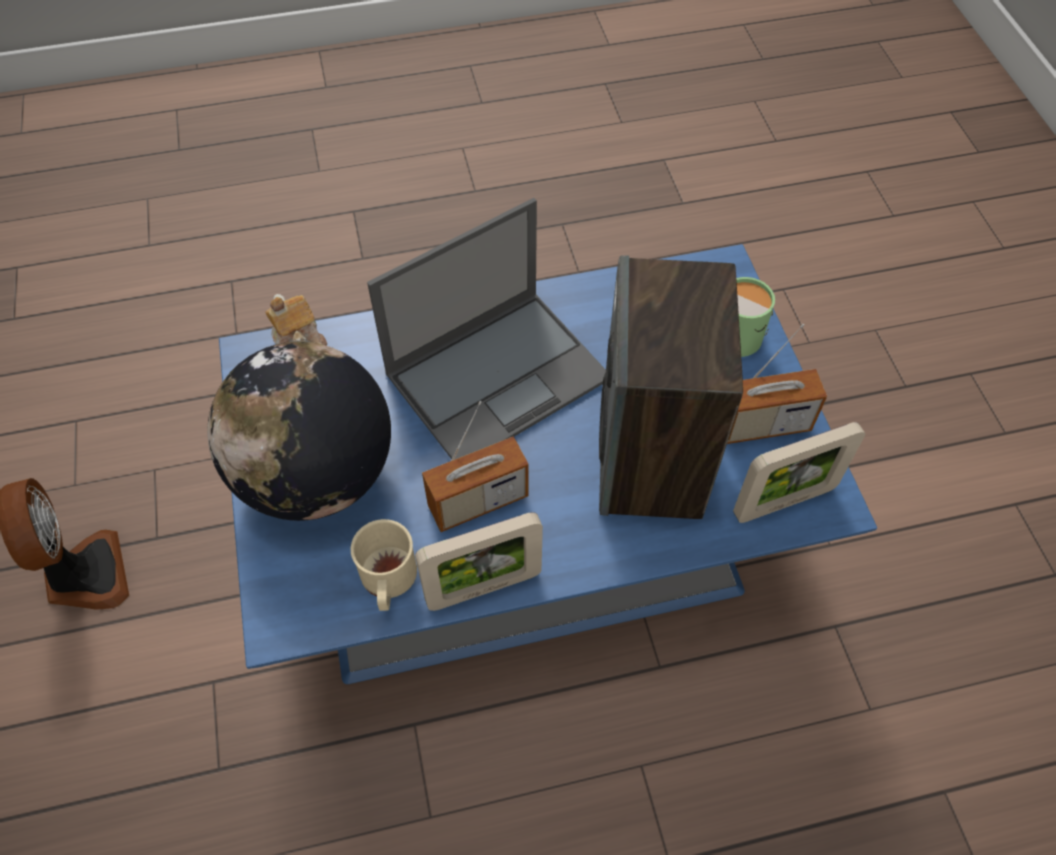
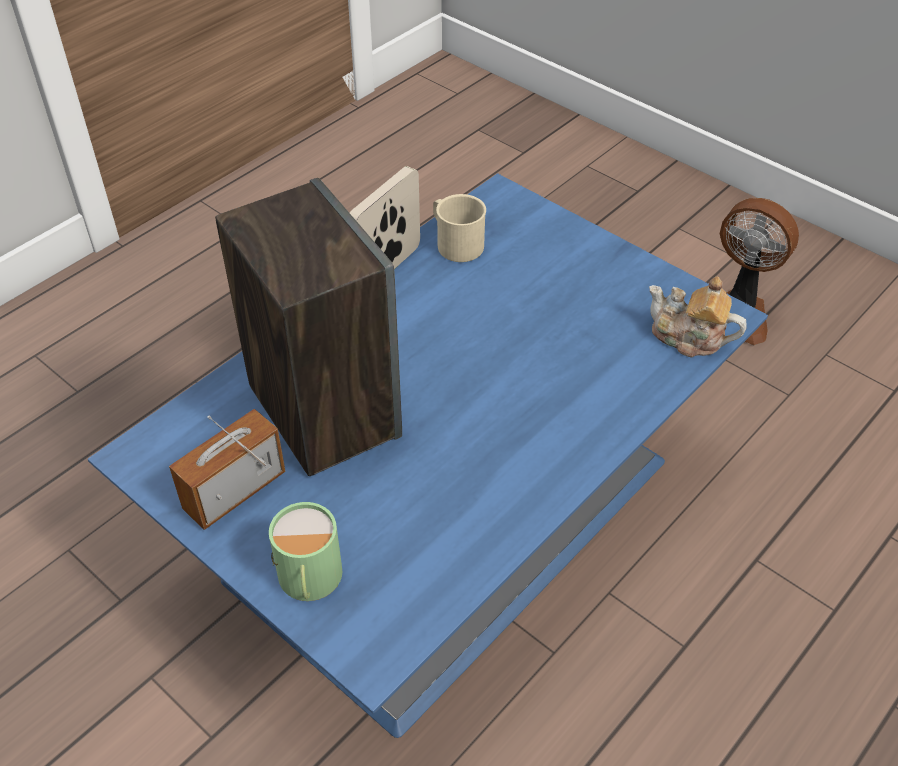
camera: 145 degrees right, 10 degrees down
globe [207,342,391,521] -> none
laptop [367,198,606,460] -> none
radio [422,401,529,532] -> none
picture frame [733,422,865,523] -> none

